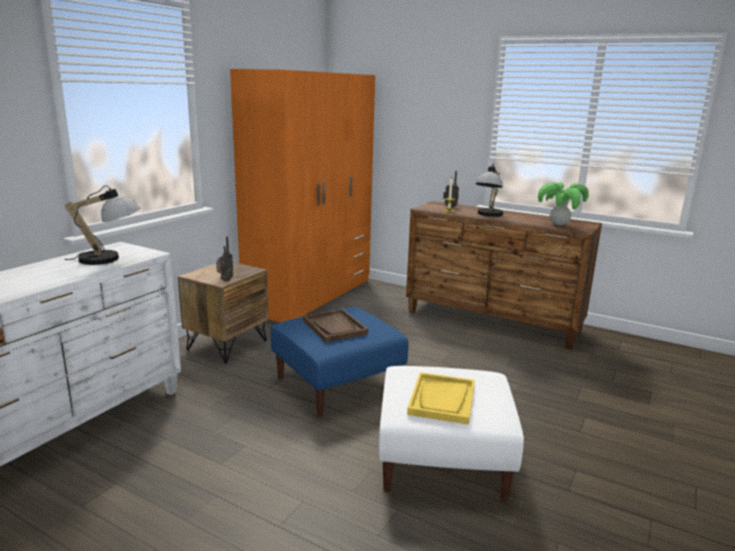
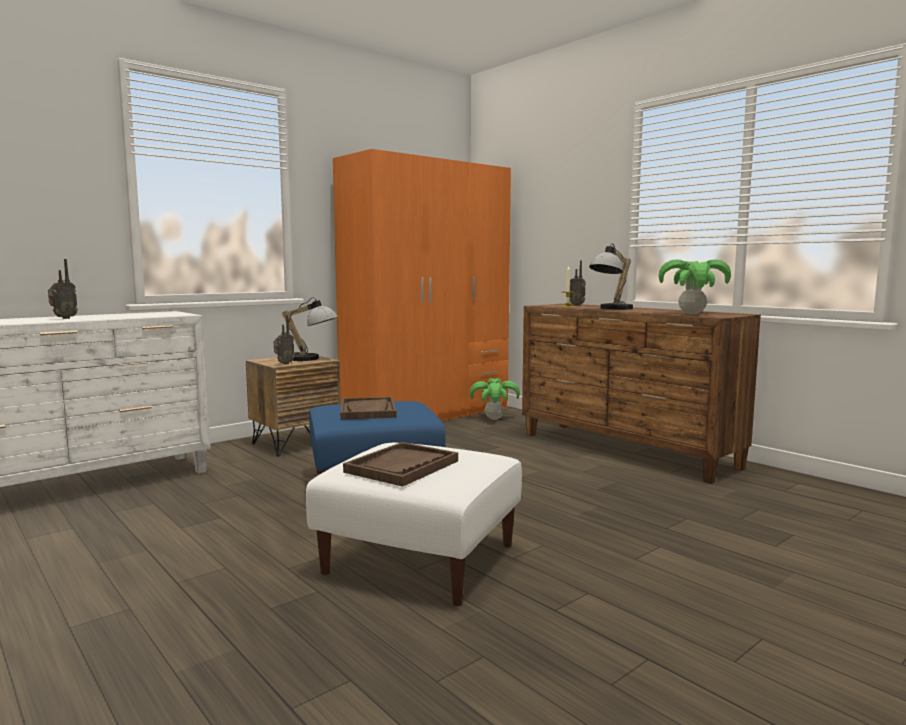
camera: 20 degrees right, 10 degrees down
table lamp [65,186,141,265] -> table lamp moved to [282,297,338,361]
yellow tray [407,372,475,425] -> brown tray [343,442,458,487]
none -> radio [48,259,78,319]
none -> potted plant [470,378,520,420]

